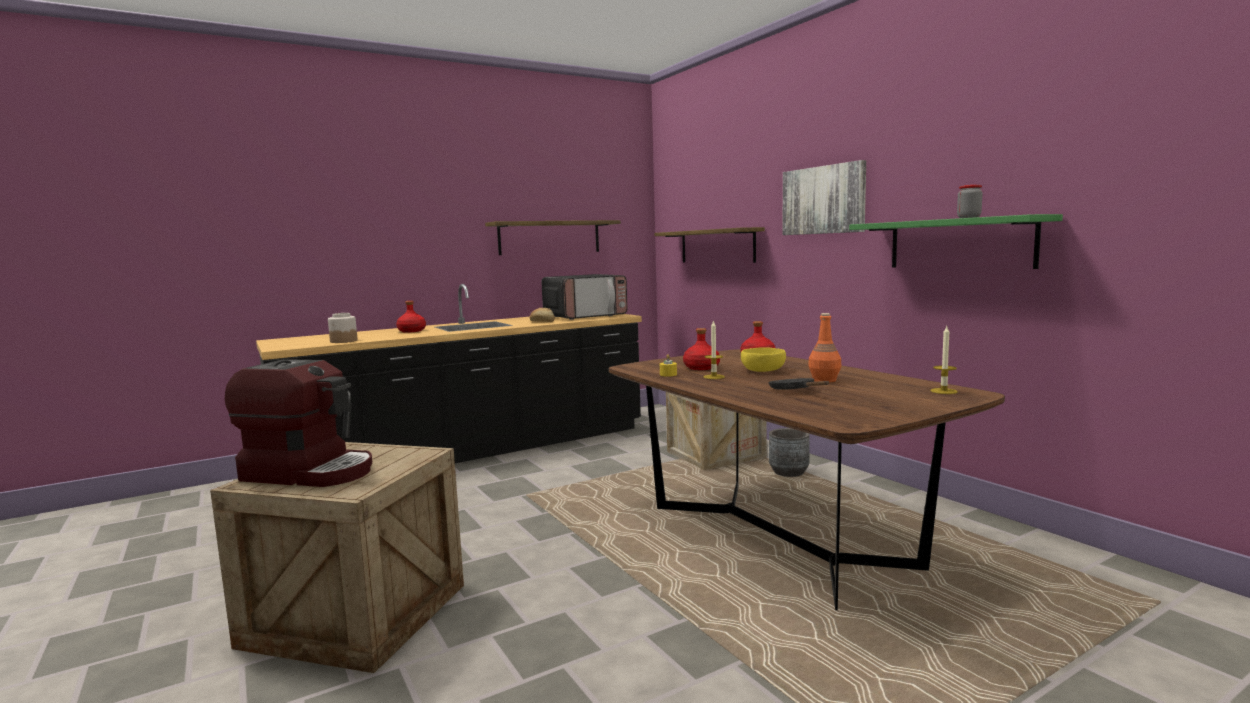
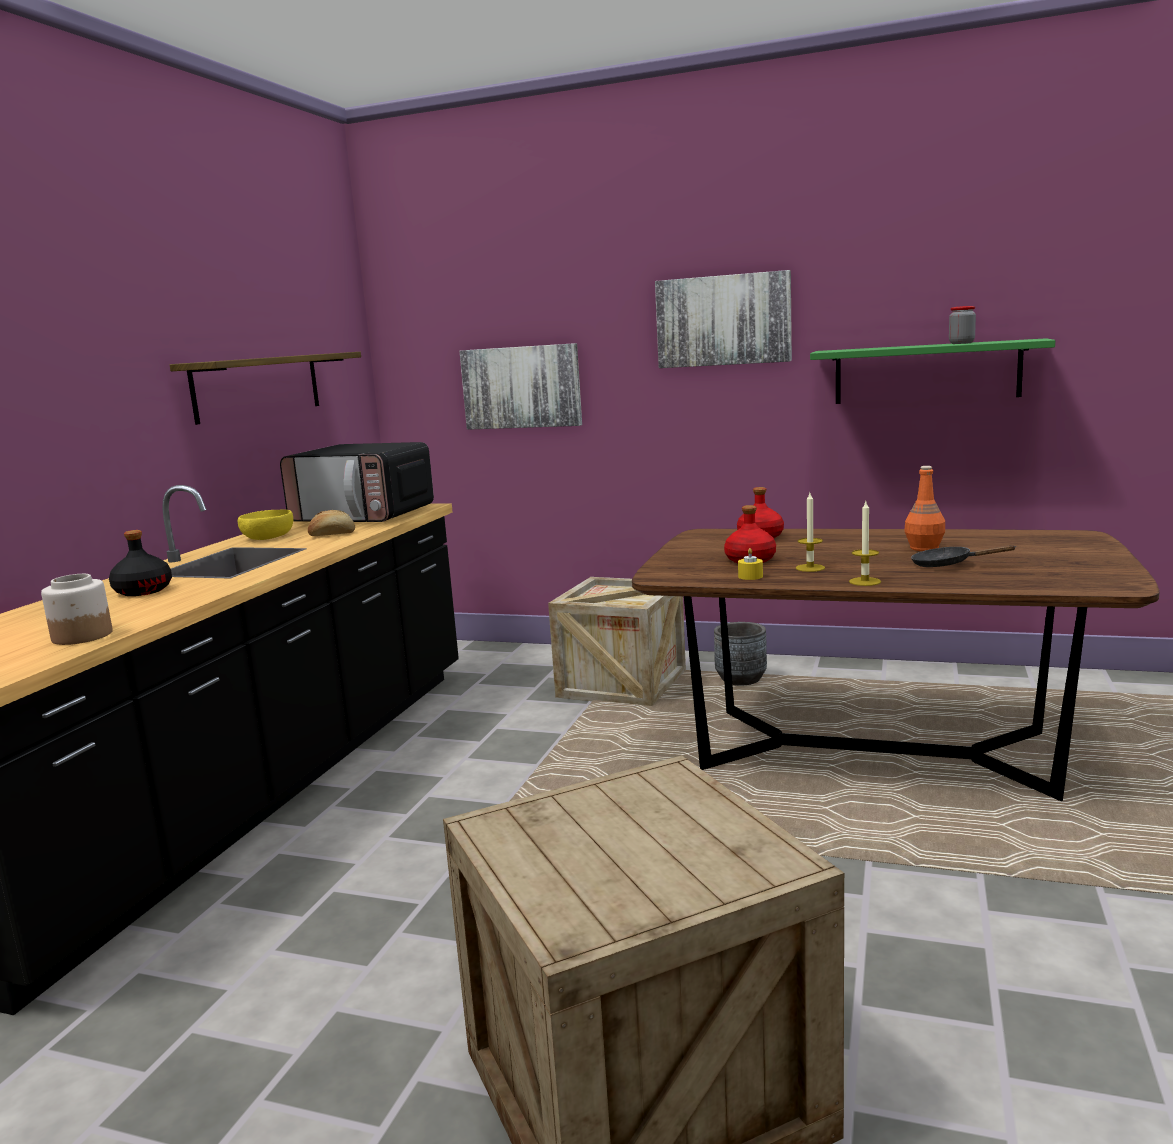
camera: 40 degrees left, 5 degrees up
coffee machine [225,359,372,487] -> none
red bottle [396,301,426,333] -> black bottle [109,530,172,596]
microwave [541,274,628,320] -> microwave turned 90 degrees clockwise [280,442,434,522]
shelf [654,227,765,263] -> picture [460,343,582,430]
yellow bowl [741,348,786,372] -> yellow bowl moved to [238,510,293,540]
candle [930,326,958,394] -> candle moved to [849,501,881,586]

